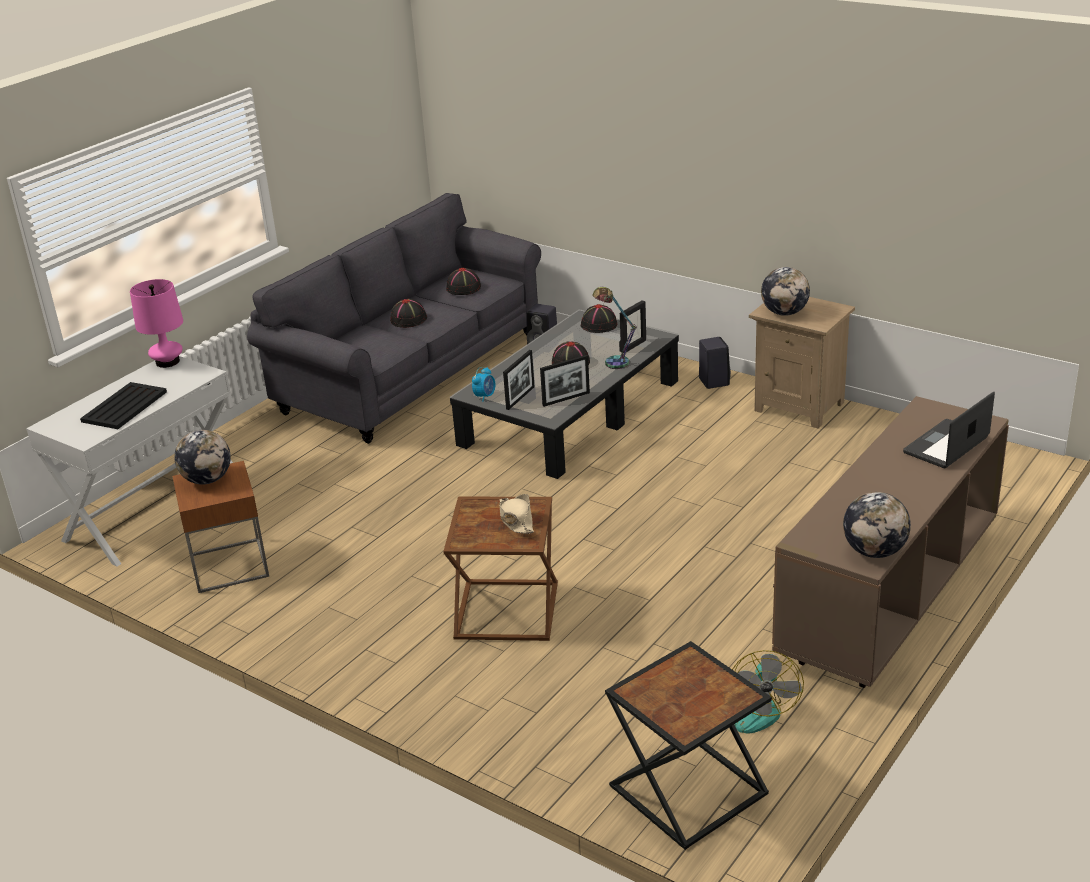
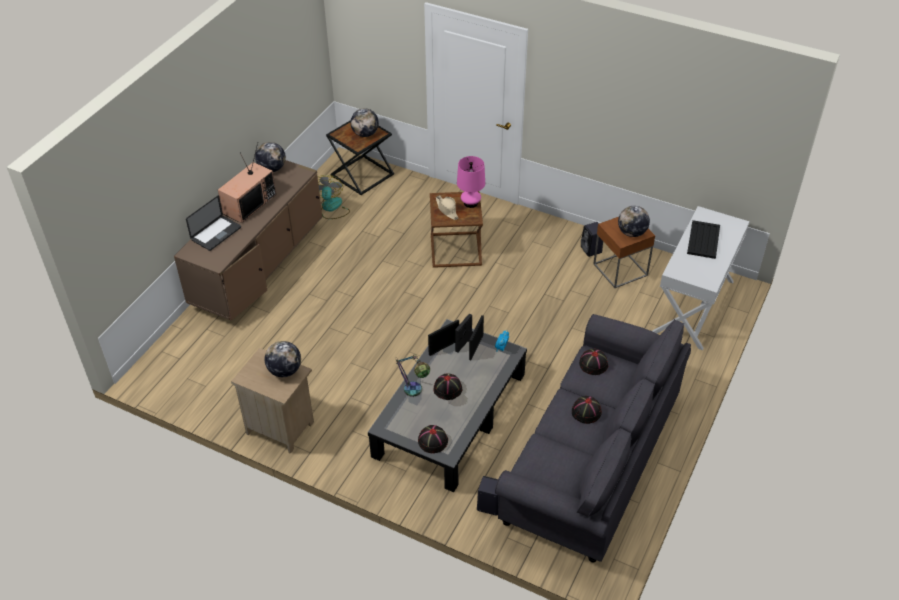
camera: 170 degrees right, 15 degrees up
pink table lamp [130,279,183,368] -> pink table lamp moved to [457,156,485,208]
black hat [446,268,481,295] -> black hat moved to [579,349,608,375]
picture frame [619,300,646,353] -> picture frame moved to [455,313,473,352]
black speaker [699,337,731,389] -> black speaker moved to [581,222,603,257]
none -> television [218,142,276,223]
none -> globe [351,108,379,137]

